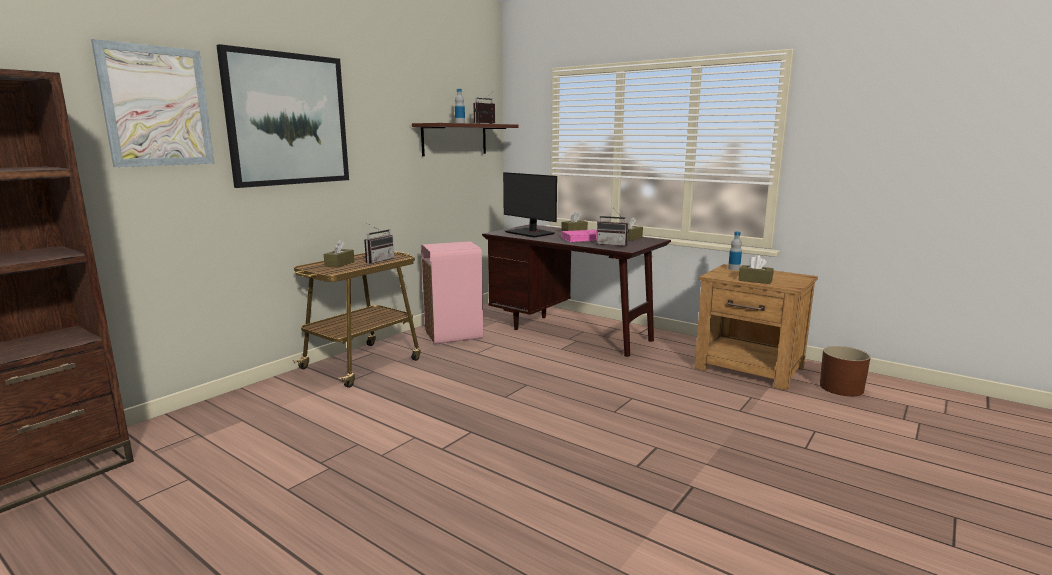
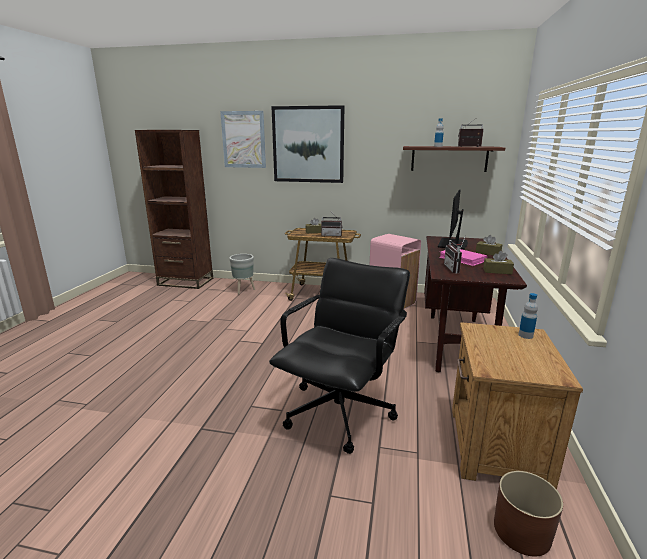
camera: 65 degrees right, 5 degrees up
brown tissue box [739,255,774,284] -> none
none -> grey planter [229,254,255,294]
none -> black office chair [269,258,410,454]

